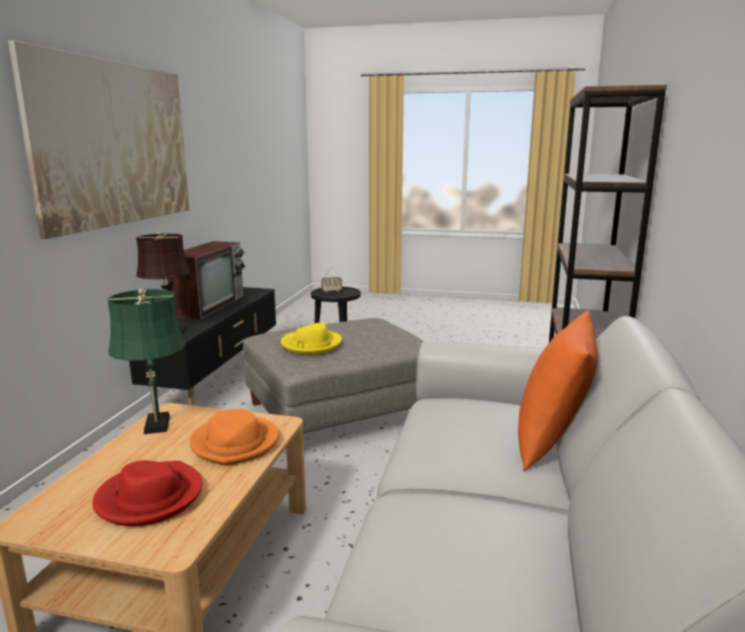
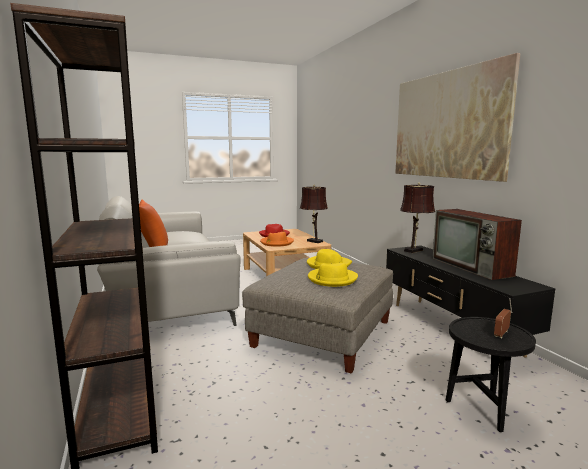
camera: 145 degrees right, 5 degrees down
green table lamp [108,289,186,434] -> brown table lamp [300,185,328,243]
none -> yellow hat [308,263,358,287]

